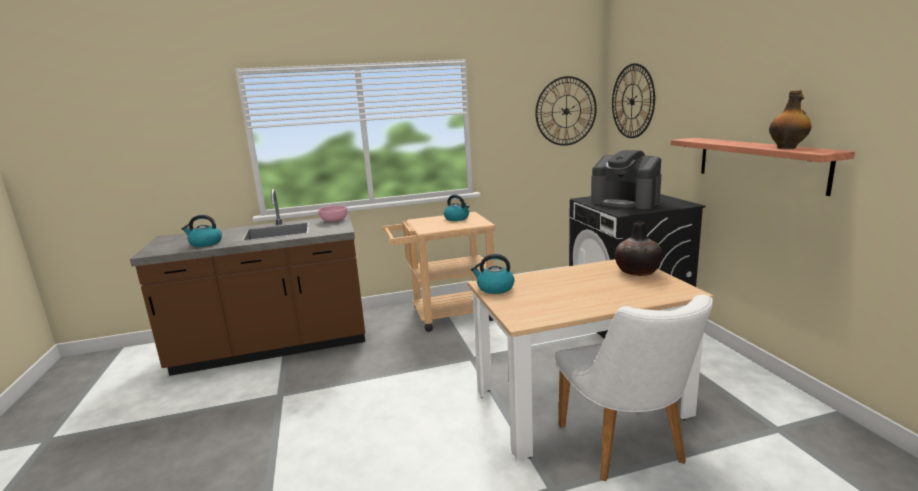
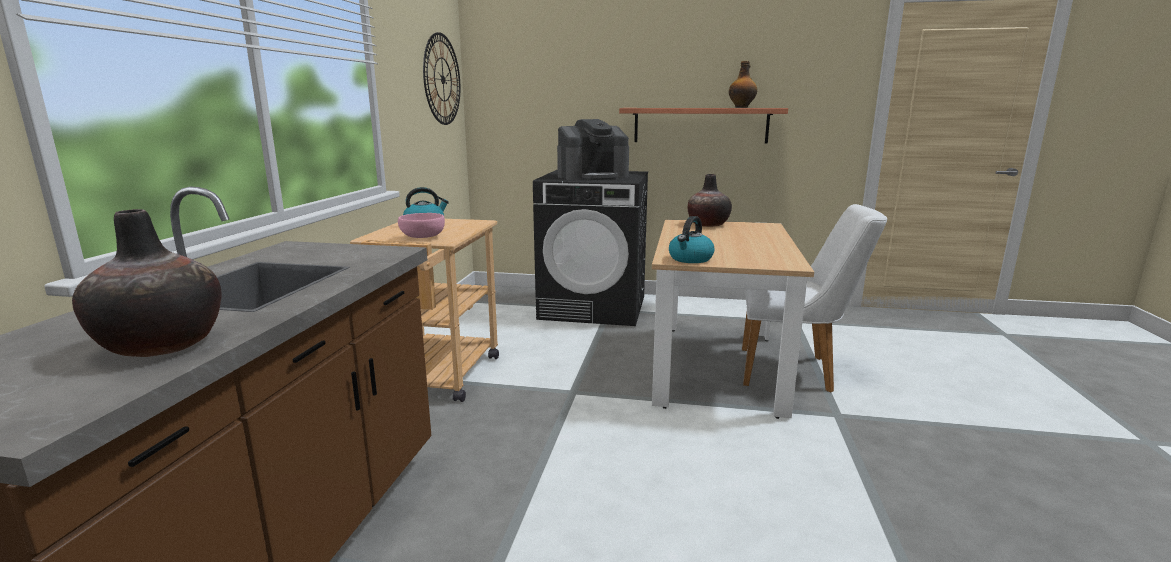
camera: 65 degrees left, 0 degrees up
kettle [182,215,222,247] -> vase [72,209,222,357]
pink bowl [318,206,347,222] -> pink bowl moved to [398,213,445,238]
wall clock [612,63,655,138] -> none

